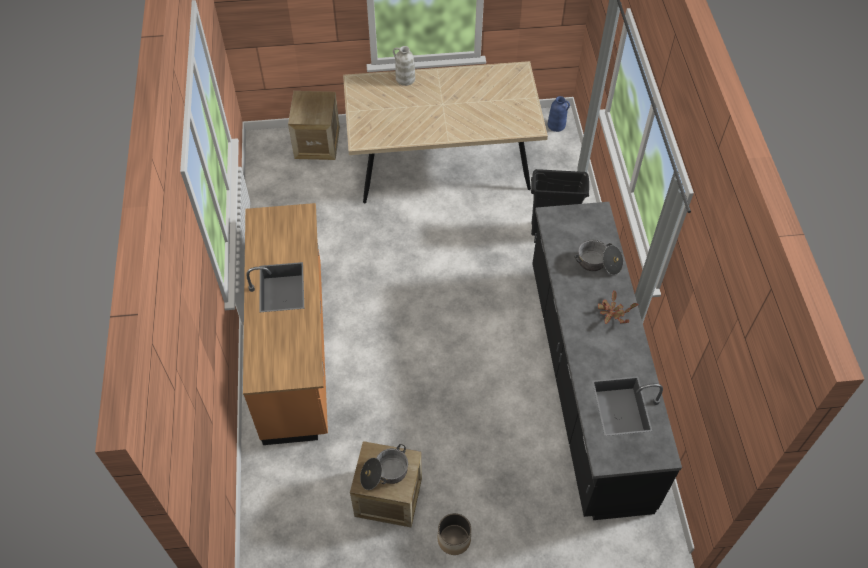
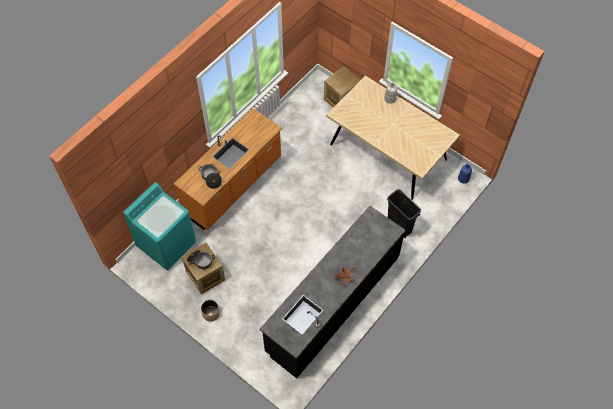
camera: 45 degrees right, 5 degrees up
cooking pot [574,240,623,275] -> cooking pot moved to [198,164,222,189]
none -> turquoise washing machine [123,182,196,270]

